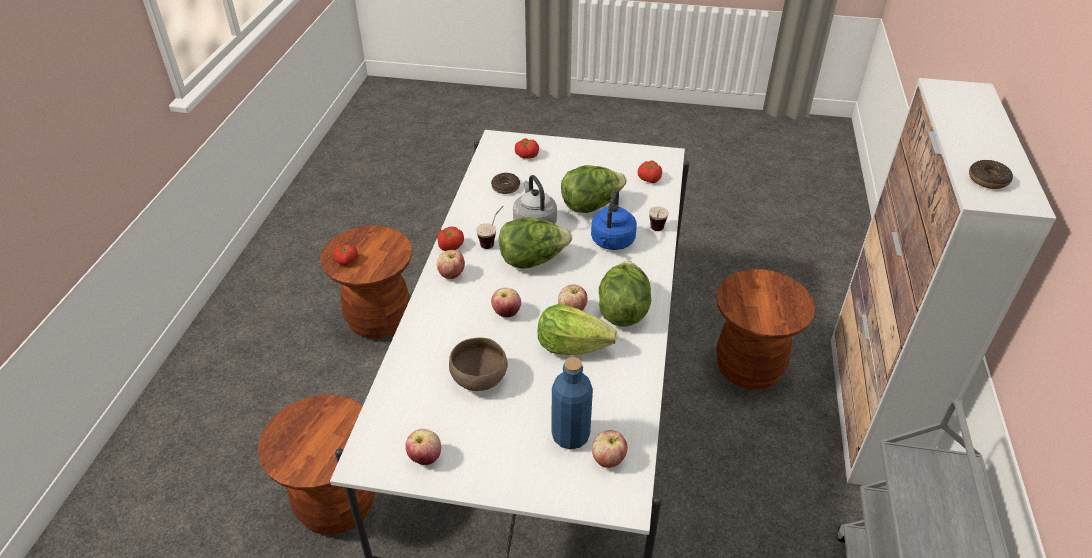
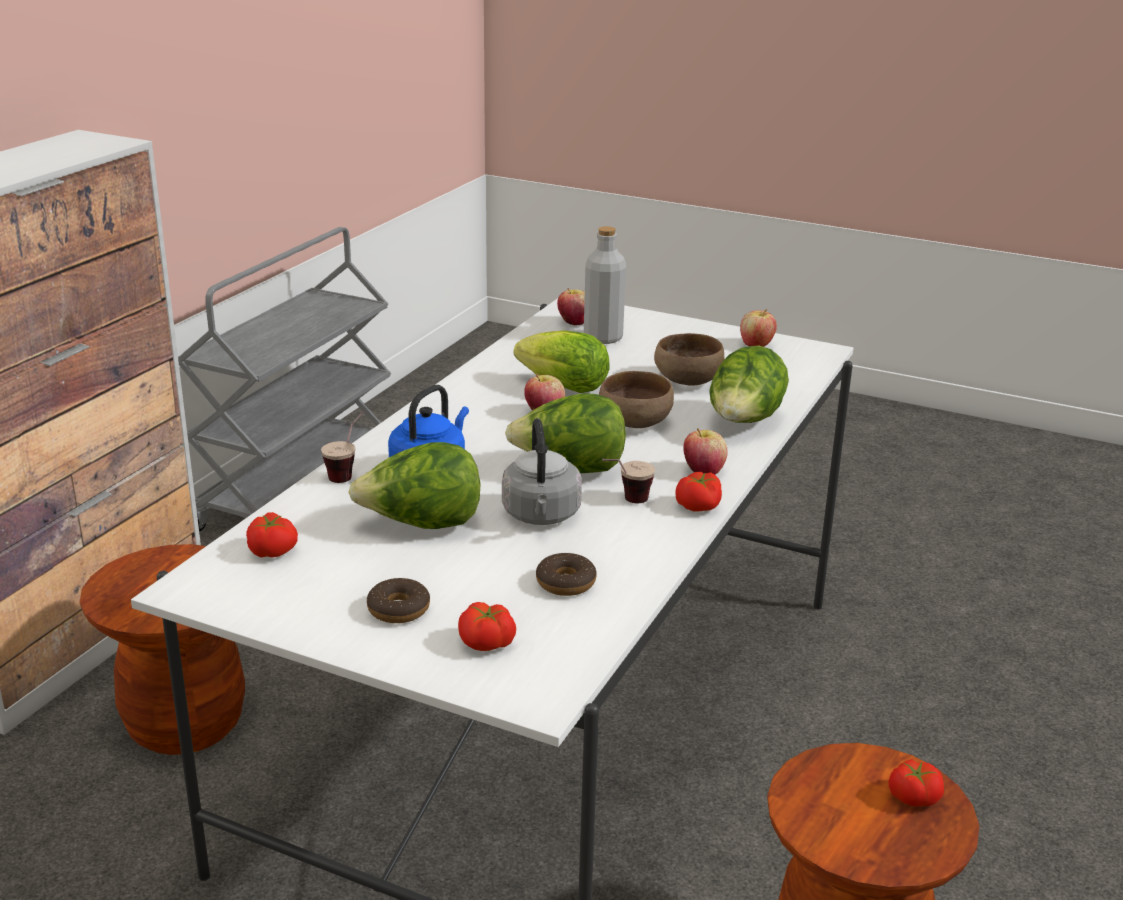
camera: 165 degrees left, 15 degrees down
brown stool [258,395,375,535] -> none
apple [491,288,521,317] -> brown bowl [599,371,674,428]
blue bottle [551,357,593,449] -> grey bottle [584,226,626,344]
lettuce [599,261,651,327] -> lettuce moved to [709,346,789,423]
donut [969,160,1013,189] -> donut moved to [367,578,430,623]

